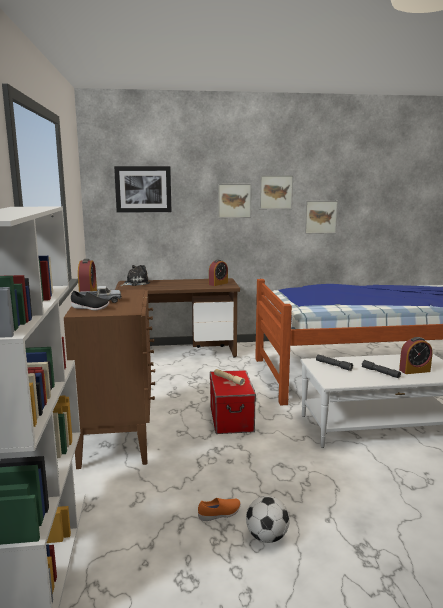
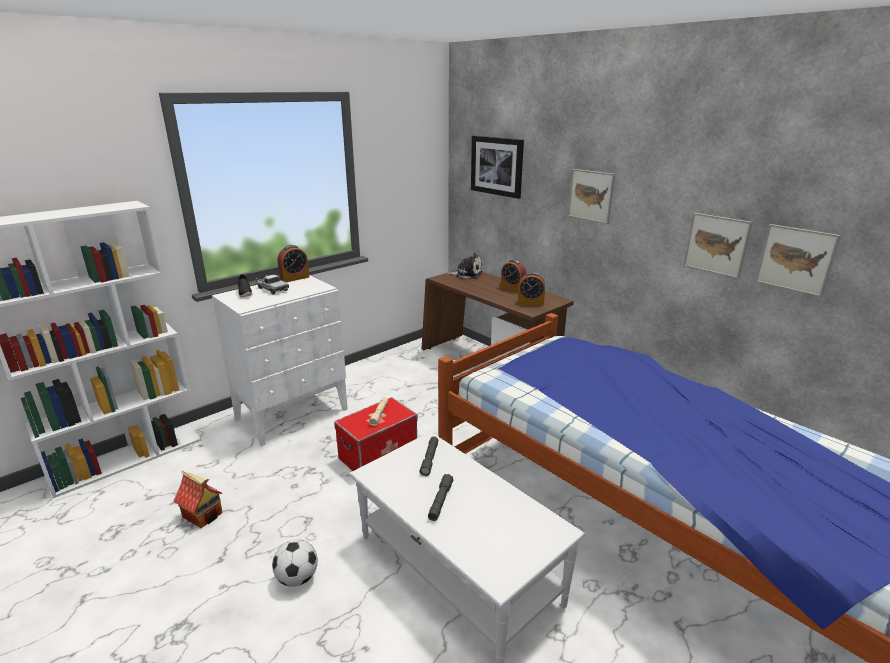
camera: 55 degrees right, 10 degrees up
brown dresser [64,289,155,469] -> white dresser [212,275,348,446]
orange shoe [198,498,241,521] -> toy house [173,471,223,528]
football [246,496,290,543] -> football moved to [272,539,318,587]
picture [260,175,293,209] -> picture moved to [755,224,840,297]
alarm clock [399,337,433,374] -> alarm clock moved to [501,260,526,293]

